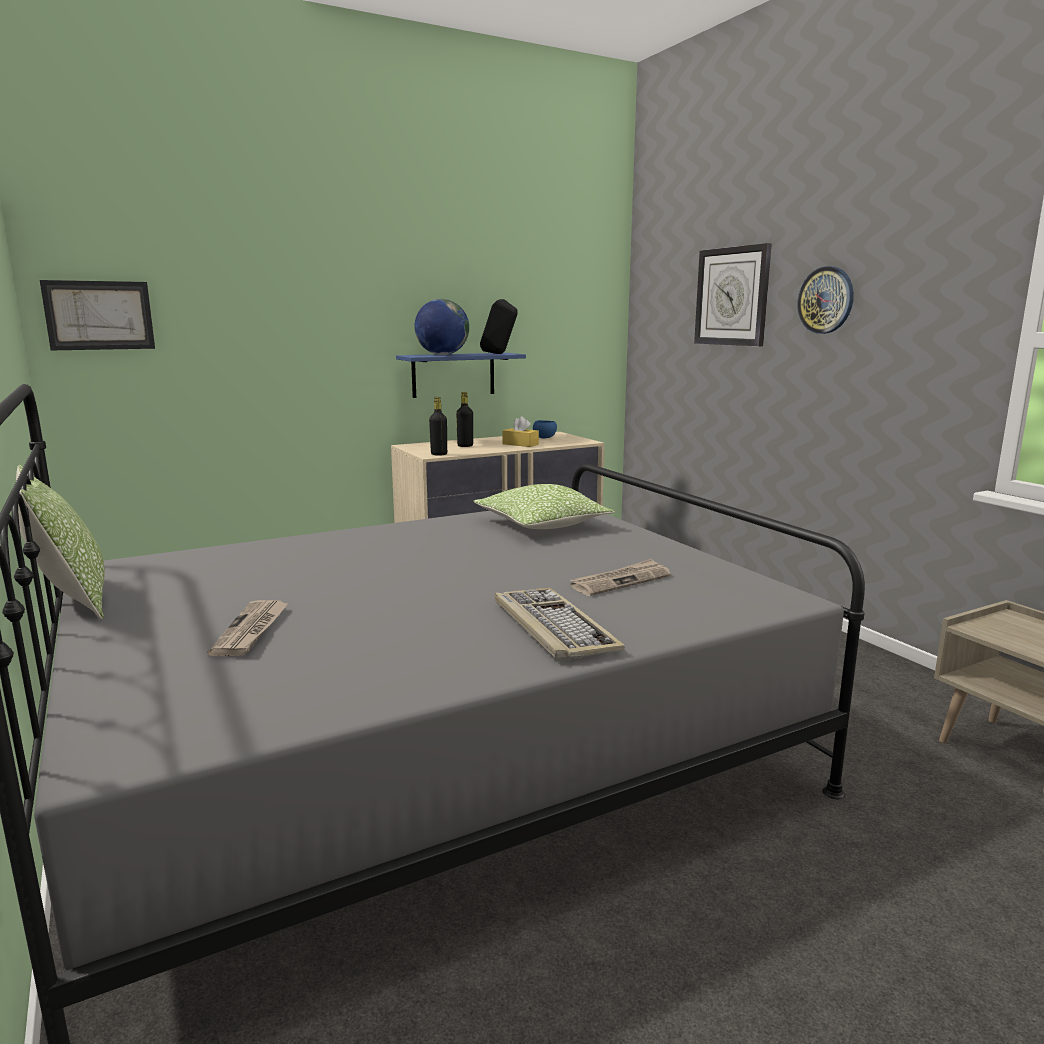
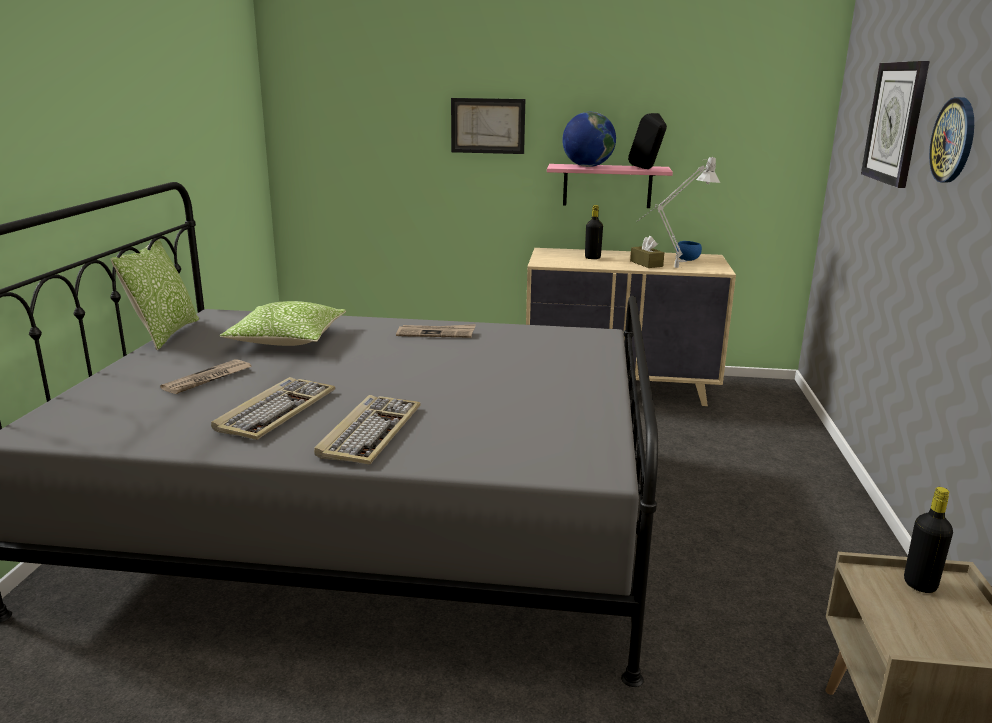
camera: 35 degrees right, 5 degrees up
picture [40,280,155,350] -> picture moved to [451,98,525,154]
blue shelf [396,353,526,398] -> pink shelf [547,164,673,208]
black bottle [429,397,447,456] -> black bottle moved to [904,487,953,593]
pillow [474,484,615,529] -> pillow moved to [220,301,346,346]
yellow tissue box [502,416,539,447] -> brown tissue box [630,236,664,268]
newspaper [570,559,671,596] -> newspaper moved to [396,324,476,338]
none -> keyboard [211,377,335,440]
none -> grey table lamp [635,156,720,268]

